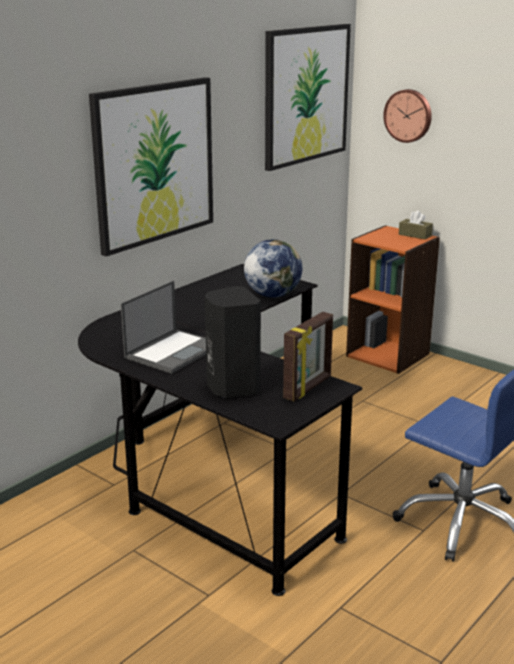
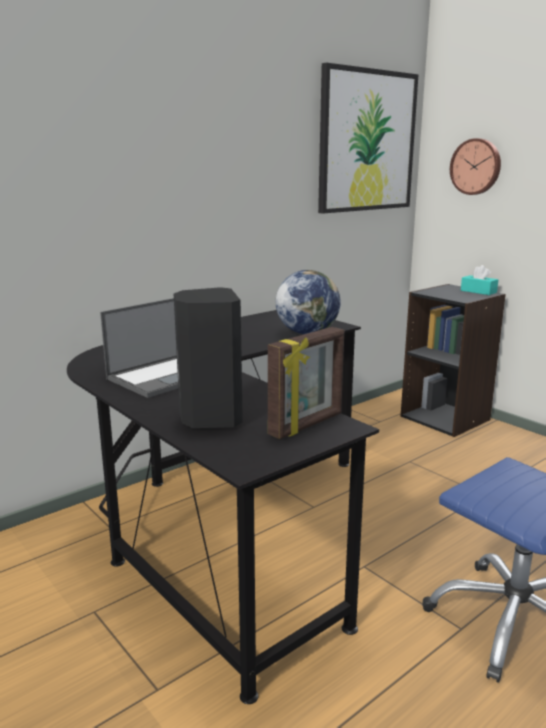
camera: 10 degrees right, 5 degrees down
picture [89,77,213,256] -> none
orange bookcase [346,225,440,374] -> black bookcase [400,284,506,437]
brown tissue box [399,210,433,239] -> turquoise tissue box [461,265,498,295]

